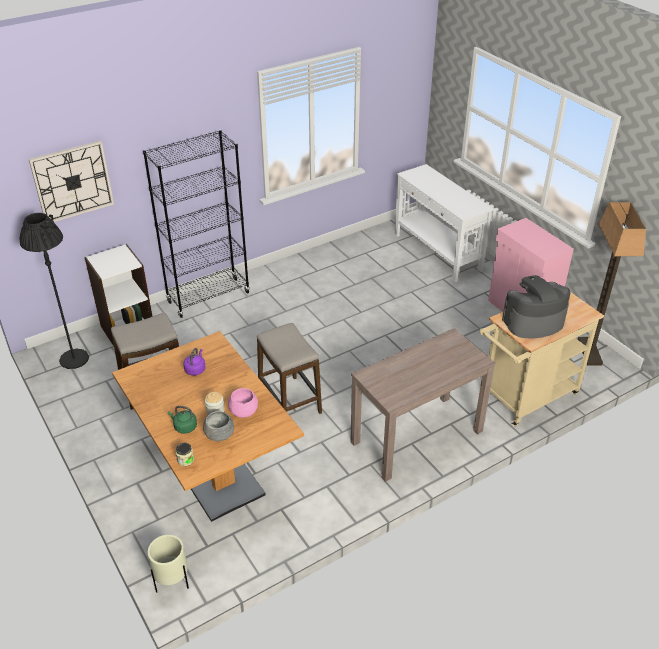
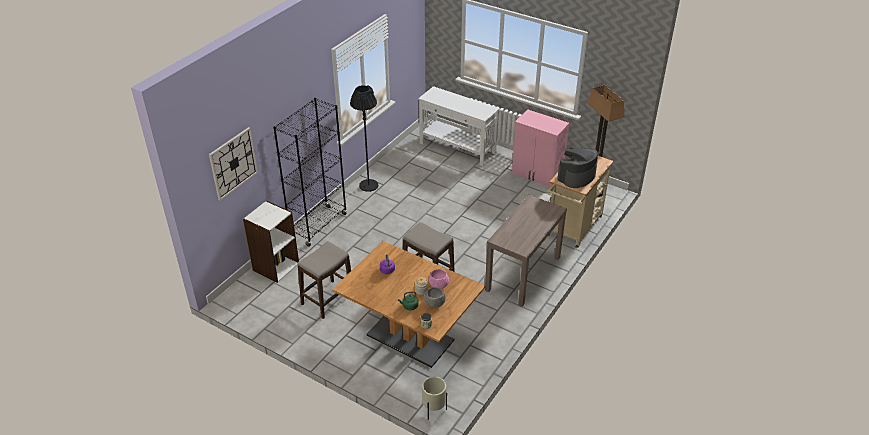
camera: 25 degrees left, 0 degrees up
black floor lamp [20,213,89,369] -> black floor lamp moved to [350,85,379,192]

